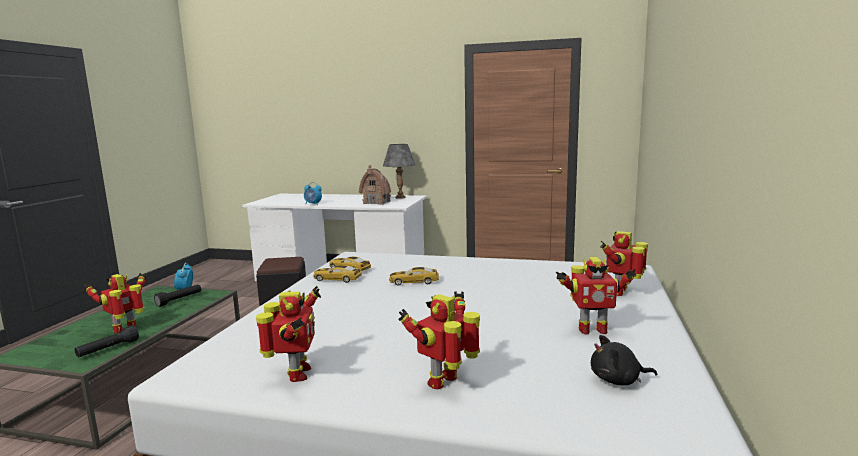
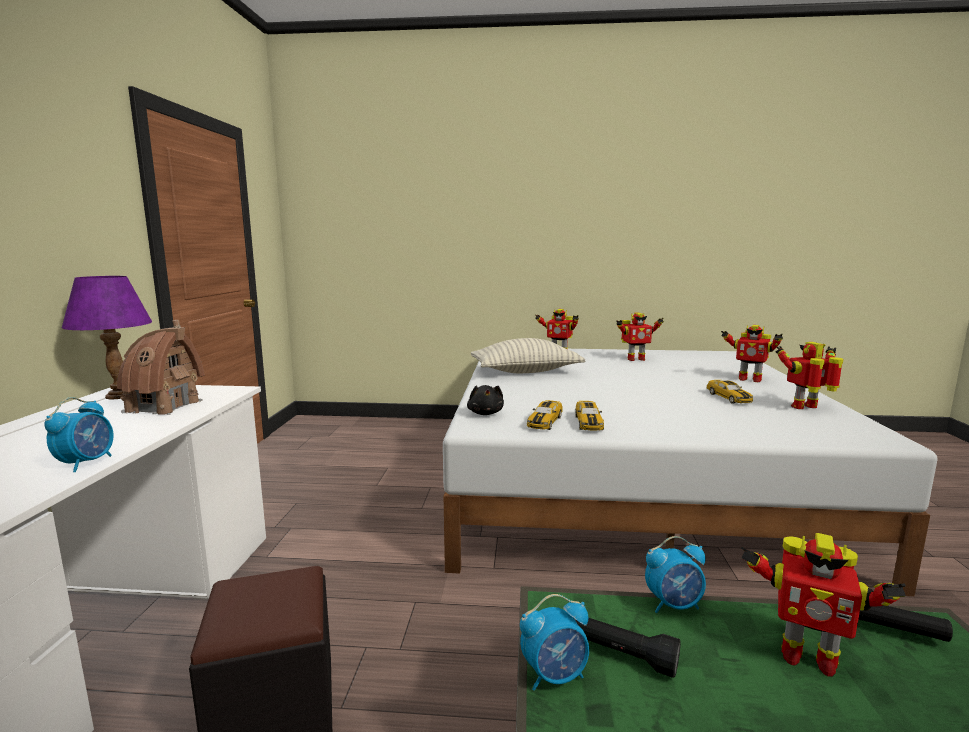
camera: 100 degrees left, 0 degrees up
grey table lamp [383,144,416,199] -> purple table lamp [62,276,152,399]
toy car [389,267,439,285] -> toy car moved to [707,380,753,404]
toy robot [556,257,637,335] -> toy robot turned 90 degrees clockwise [616,312,664,361]
black plush toy [591,335,657,386] -> black plush toy moved to [467,385,504,415]
none -> pillow [471,338,585,373]
none -> alarm clock [645,536,706,613]

